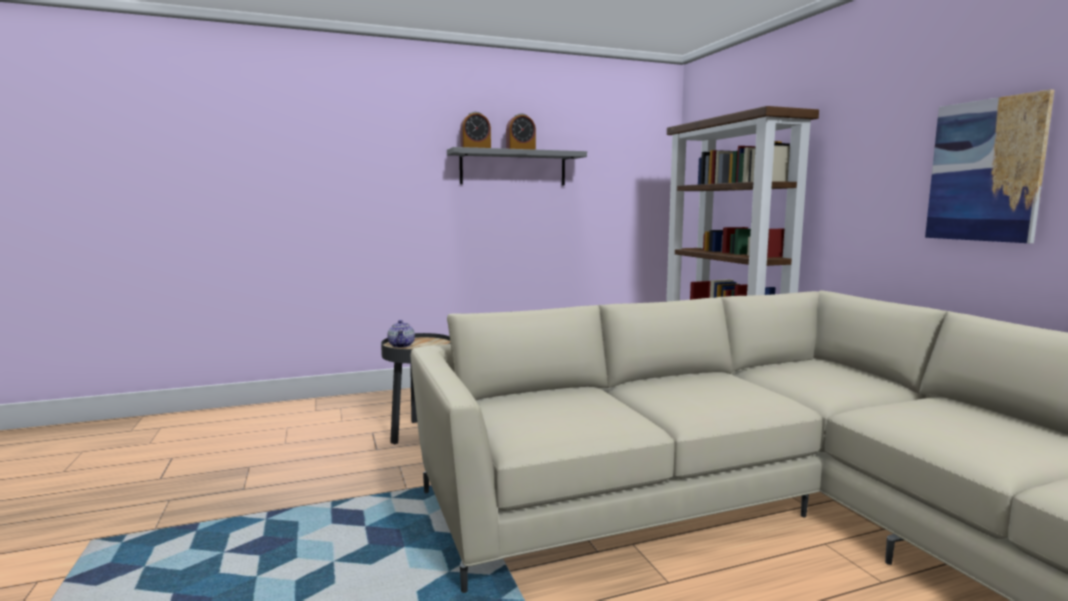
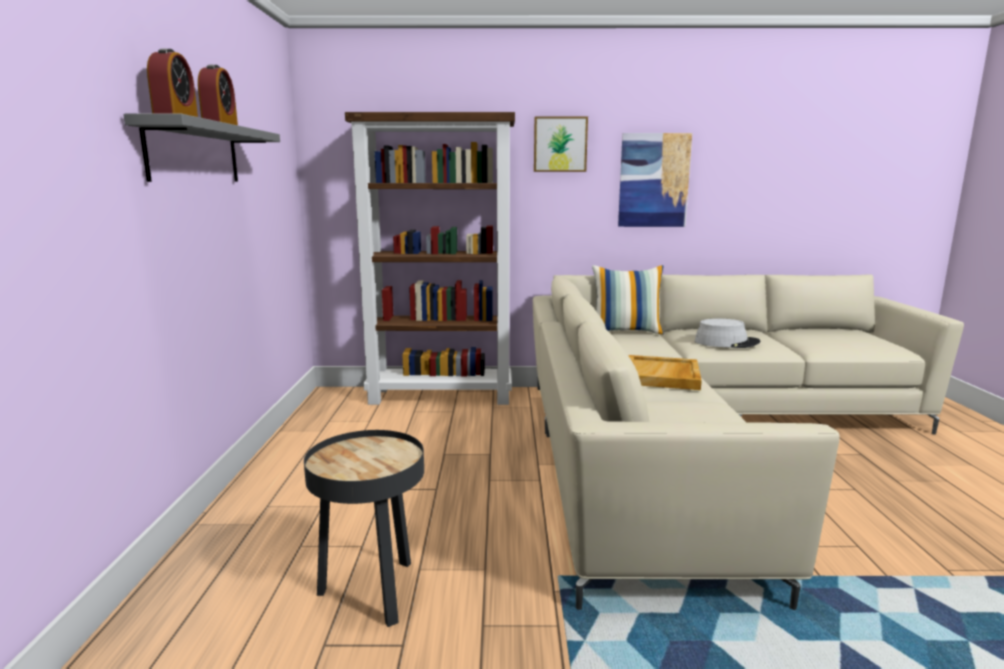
camera: 70 degrees left, 5 degrees up
teapot [387,320,415,348] -> none
none -> picture [534,117,588,172]
none -> pillow [592,265,664,334]
none -> beige tray [629,355,702,390]
none -> grey hat [695,319,761,348]

